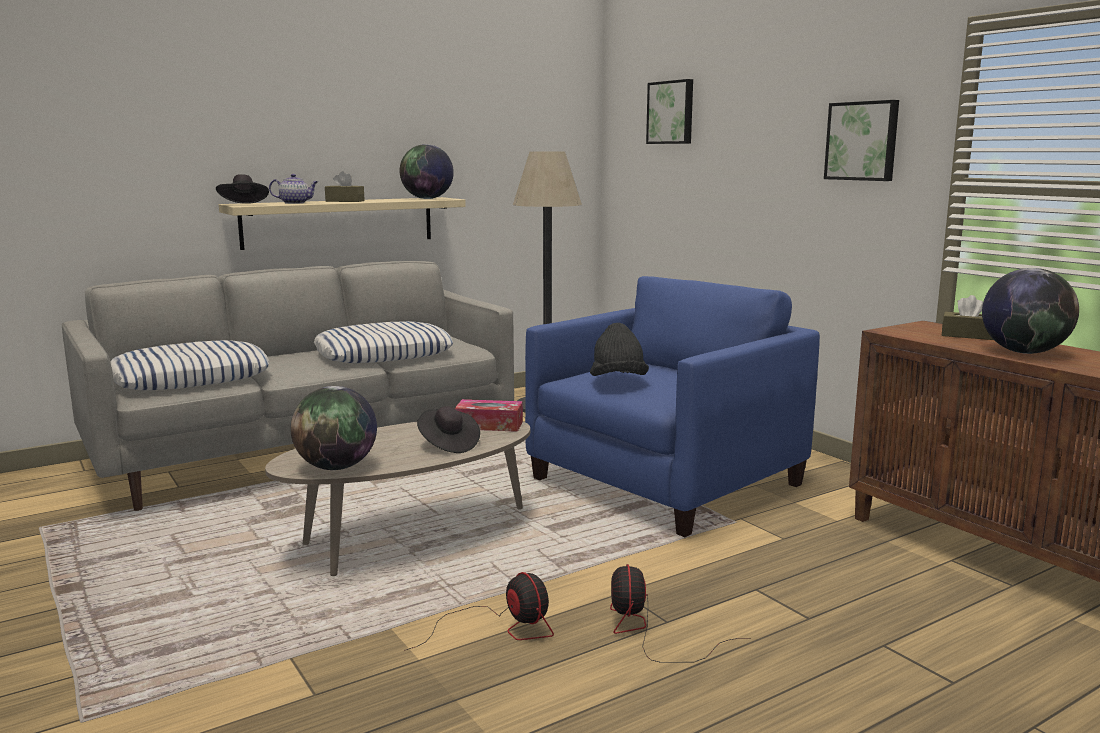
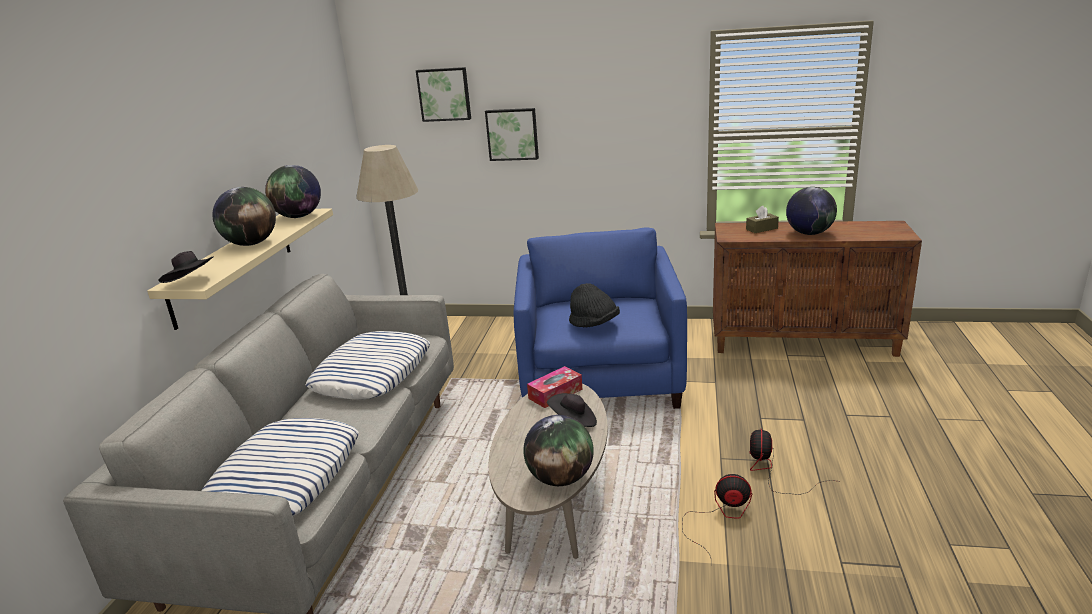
camera: 45 degrees left, 10 degrees up
teapot [269,174,318,204] -> none
brown tissue box [325,171,365,202] -> globe [212,187,276,246]
fan [610,564,751,663] -> fan turned 60 degrees clockwise [749,429,833,495]
picture [824,100,899,181] -> picture moved to [485,108,539,161]

